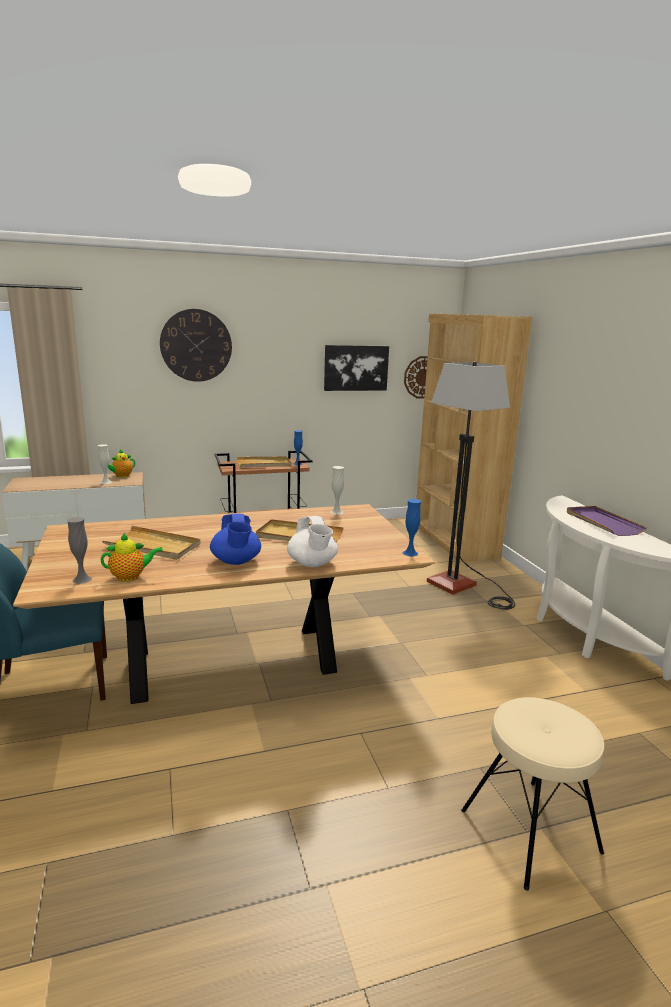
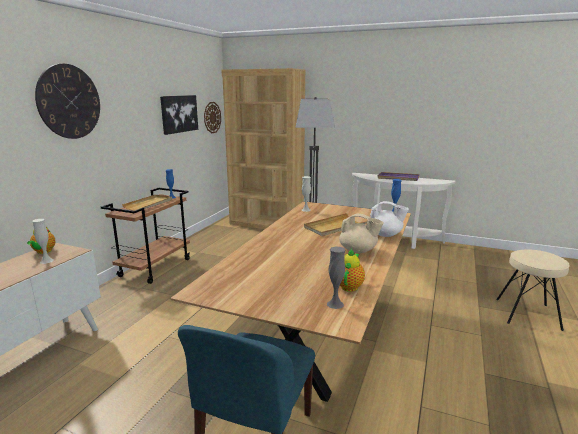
camera: 50 degrees left, 0 degrees up
beige tray [102,526,201,560] -> none
blue teapot [210,514,261,565] -> beige teapot [339,214,384,253]

